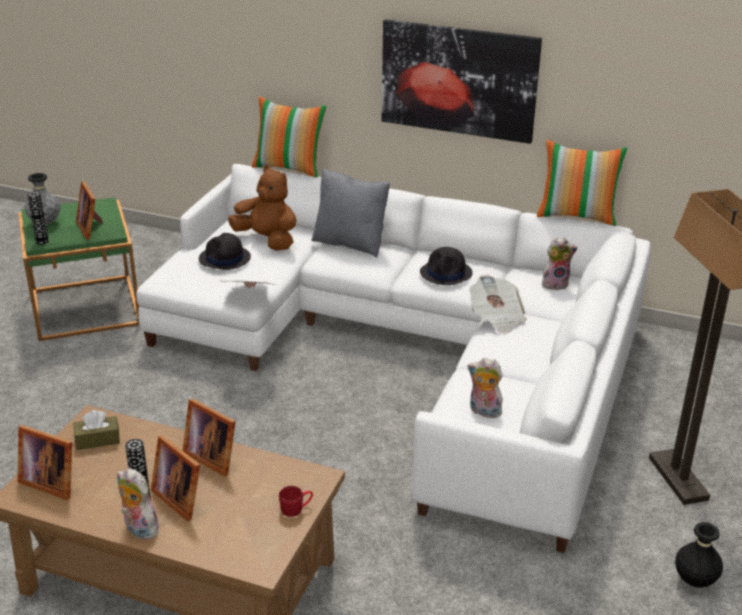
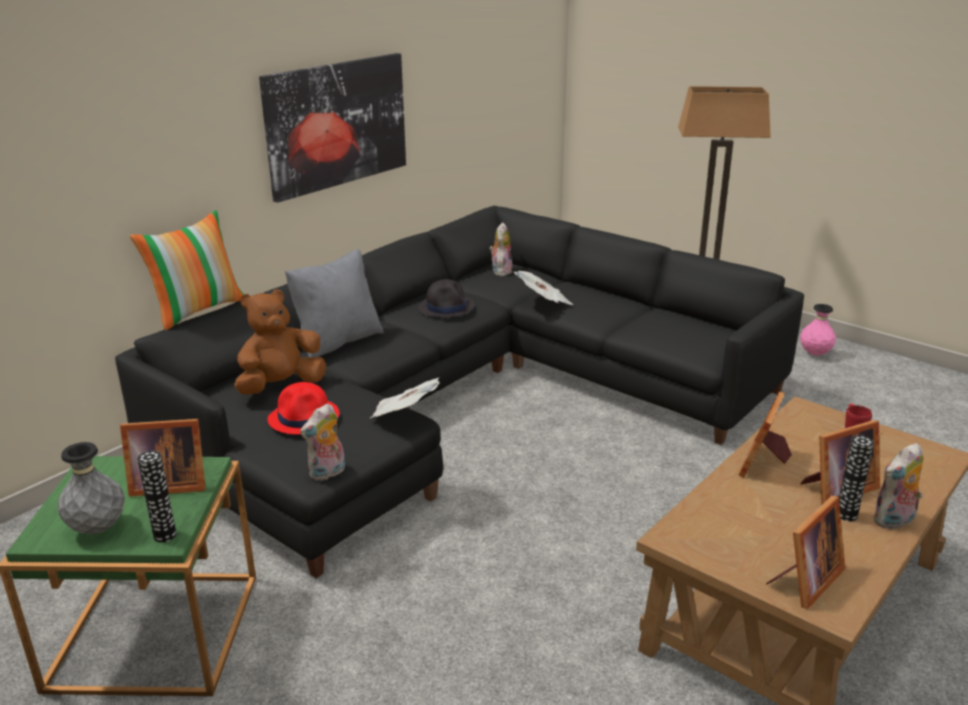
camera: 70 degrees left, 5 degrees down
brown tissue box [74,410,120,450] -> none
white sofa [136,164,651,553] -> black sofa [115,206,804,578]
picture frame [182,398,236,477] -> picture frame turned 150 degrees clockwise [739,391,792,478]
black hat [199,233,251,270] -> red hat [268,382,340,434]
plush toy [468,358,506,418] -> plush toy moved to [300,403,345,481]
pillow [537,140,627,226] -> none
black vase [675,522,723,588] -> pink vase [800,304,836,355]

